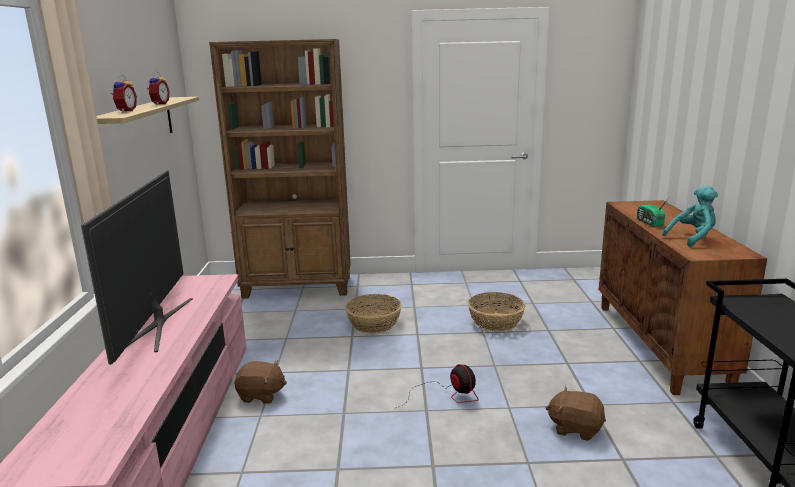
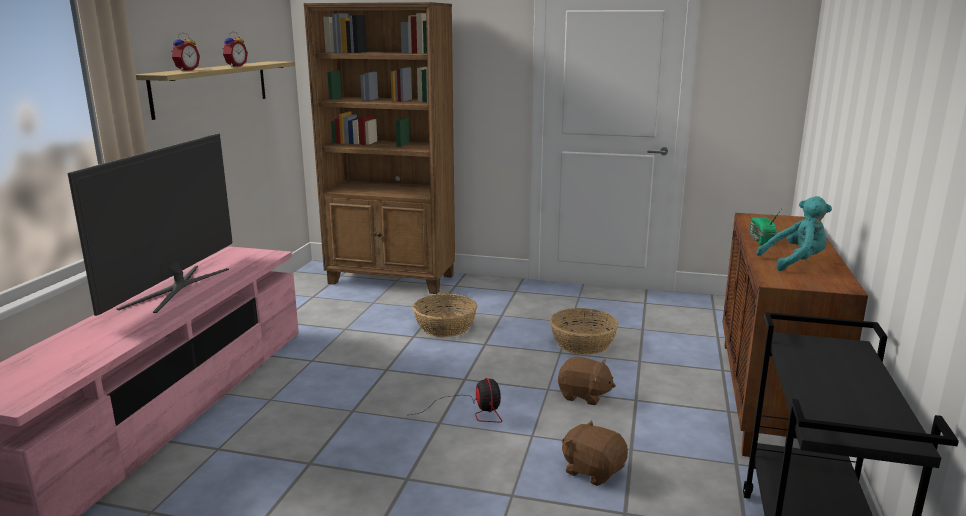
camera: 15 degrees right, 0 degrees up
brown plush toy [234,360,287,404] -> brown plush toy moved to [558,357,616,405]

